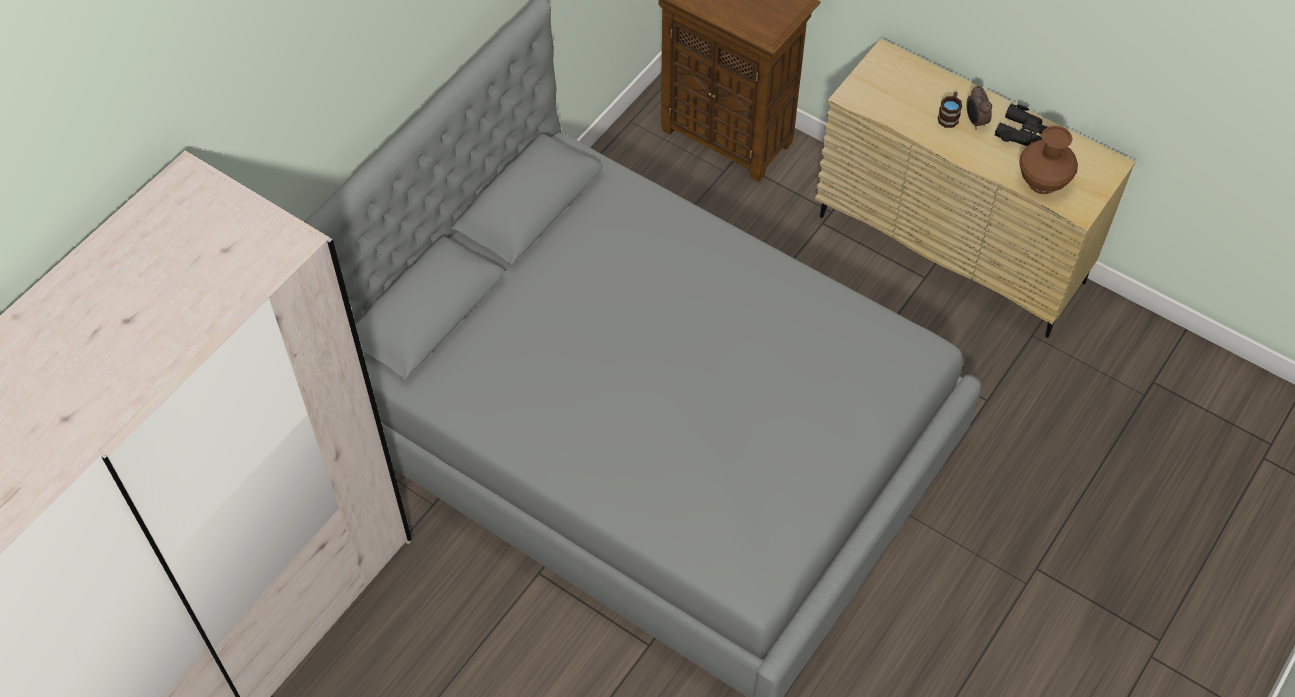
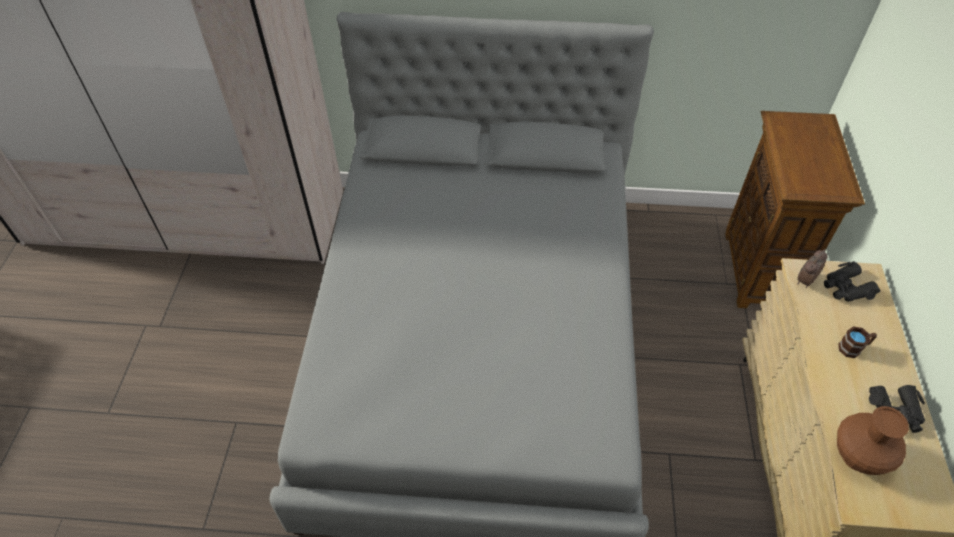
camera: 60 degrees right, 5 degrees down
alarm clock [966,85,992,130] -> alarm clock moved to [797,250,828,288]
none -> black binoculars [824,261,881,302]

